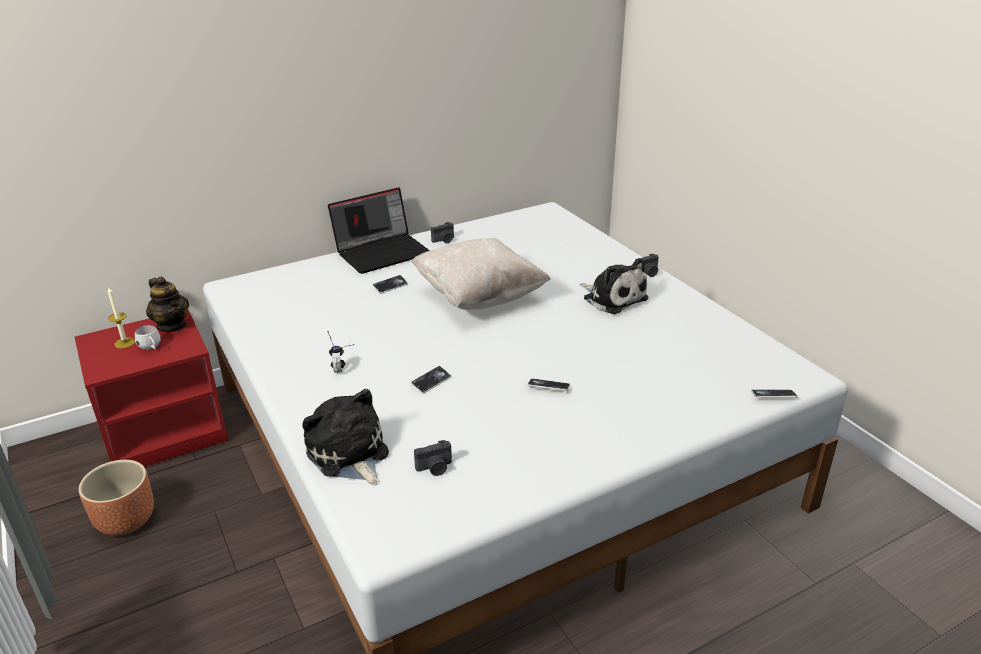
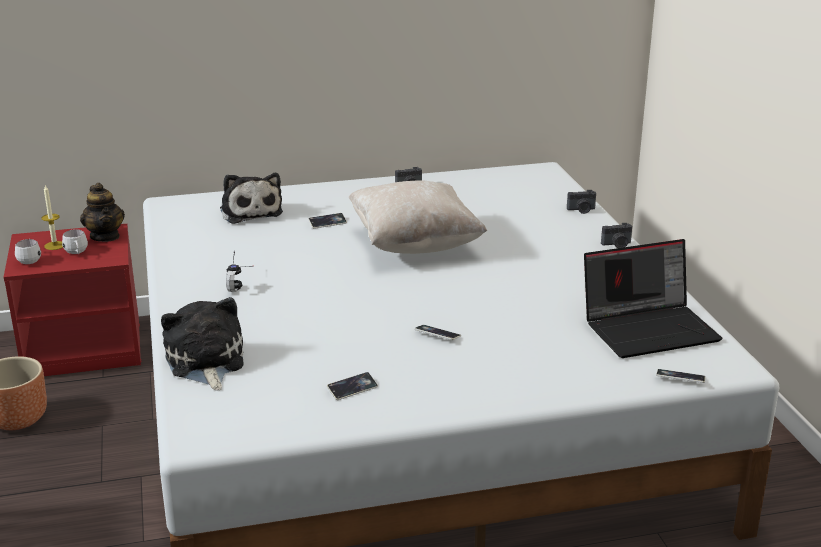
camera: 15 degrees right, 5 degrees down
laptop [328,187,430,274] -> laptop moved to [584,239,722,358]
phone [411,366,451,394] -> phone moved to [327,372,378,400]
camera [414,440,452,476] -> camera moved to [567,190,596,214]
plush toy [580,258,649,314] -> plush toy moved to [220,173,283,224]
none -> white mug [15,239,41,264]

